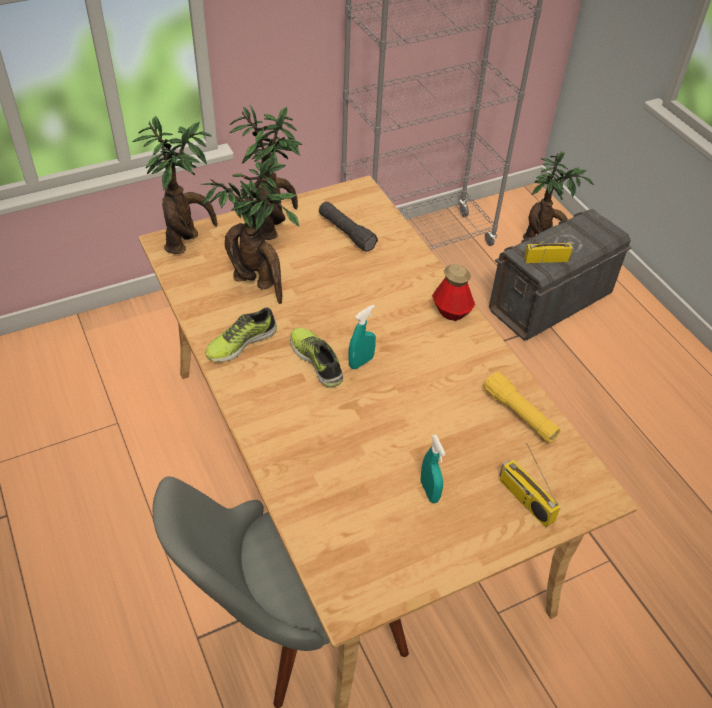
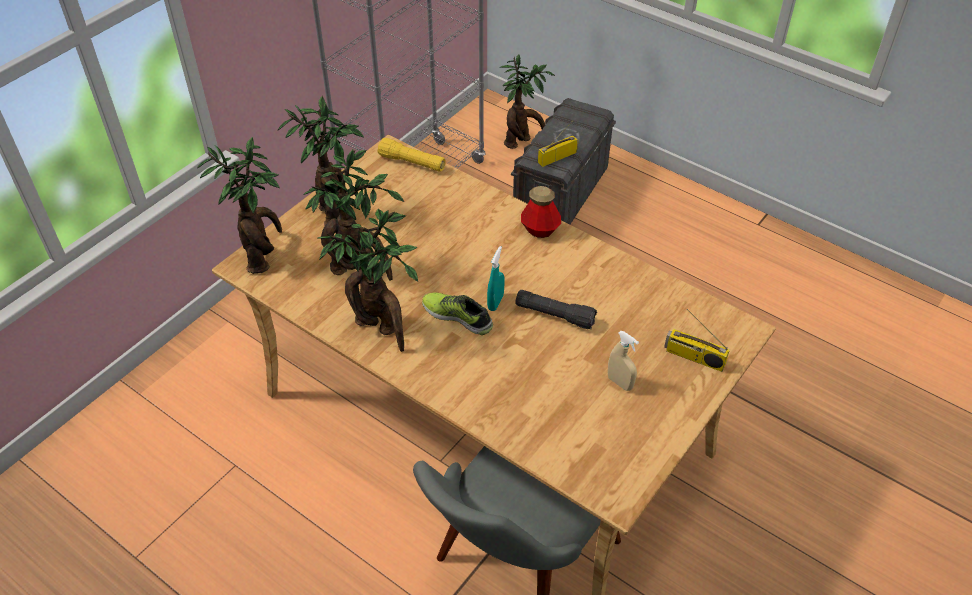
camera: 25 degrees left, 0 degrees up
shoe [206,308,277,362] -> potted plant [317,209,418,352]
black flashlight [319,202,378,252] -> black flashlight moved to [515,290,597,329]
turquoise spray bottle [421,435,445,503] -> beige spray bottle [608,331,639,391]
yellow flashlight [484,372,560,442] -> yellow flashlight moved to [377,138,446,172]

